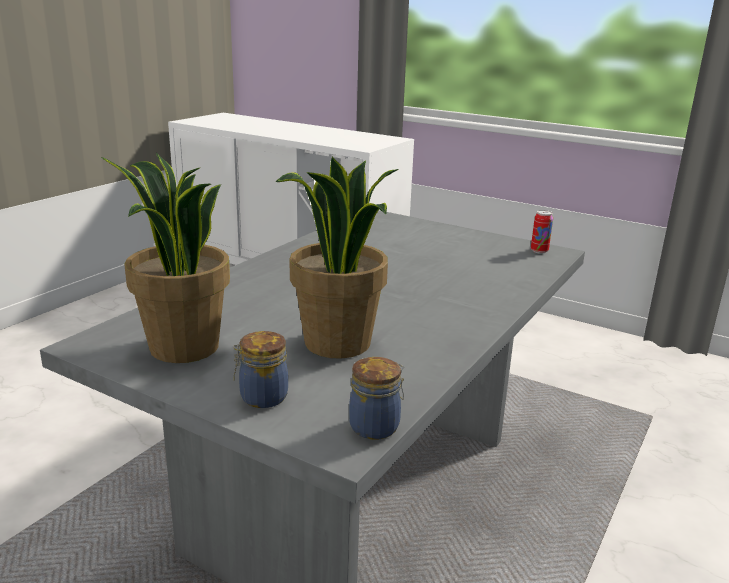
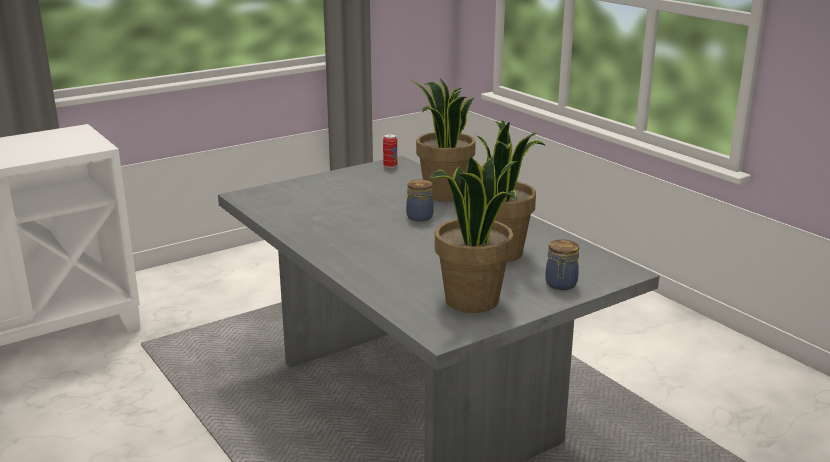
camera: 65 degrees left, 0 degrees up
jar [349,357,404,439] -> jar moved to [406,179,434,222]
none -> potted plant [410,78,476,201]

